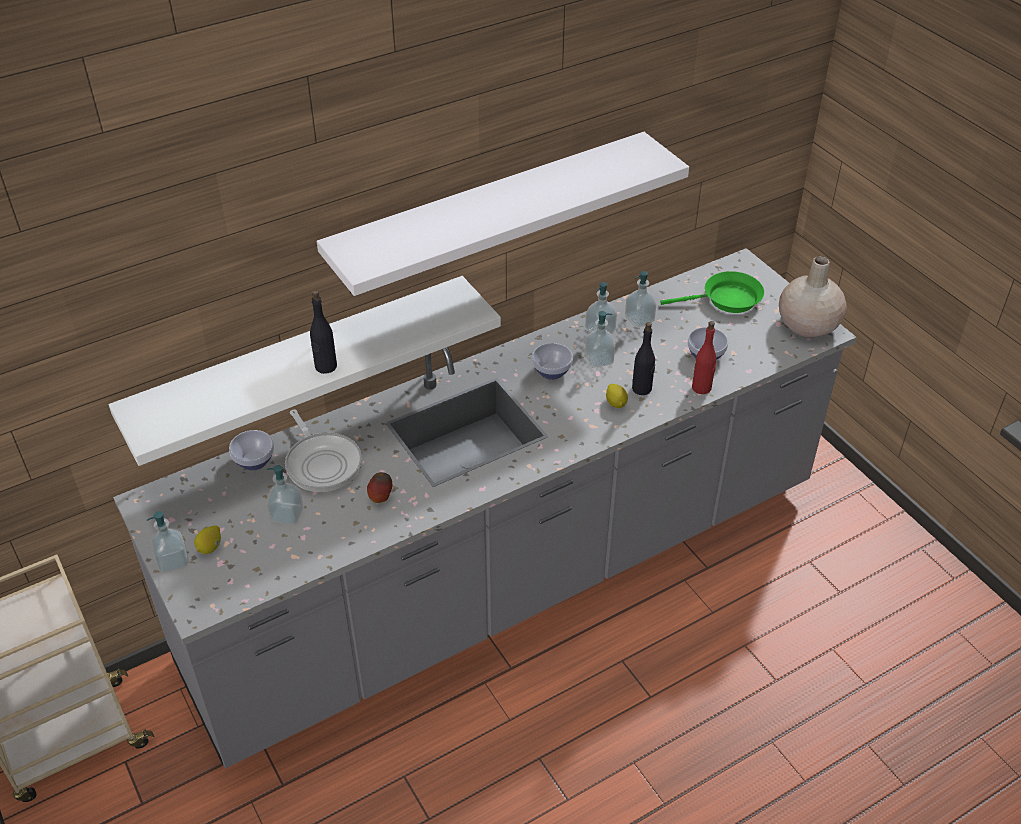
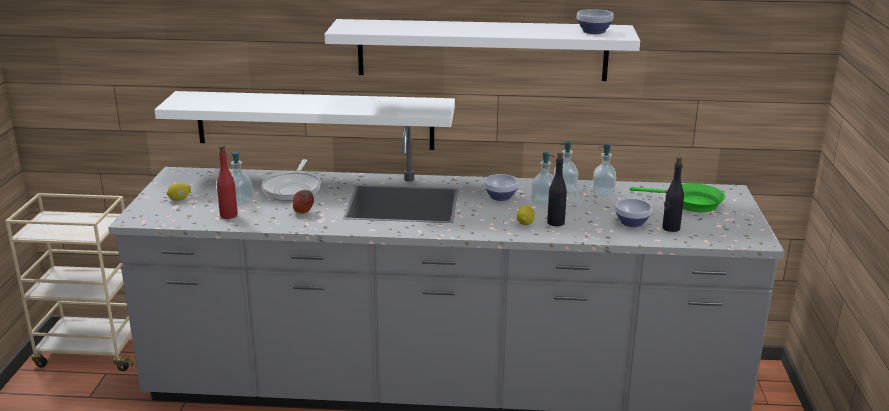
camera: 35 degrees right, 20 degrees down
soap dispenser [147,511,189,573] -> none
bowl [229,430,274,470] -> bowl moved to [577,9,614,34]
black bottle [310,290,337,374] -> black bottle moved to [662,157,684,232]
red bottle [692,321,716,394] -> red bottle moved to [217,145,238,219]
beige vase [779,256,847,337] -> none

